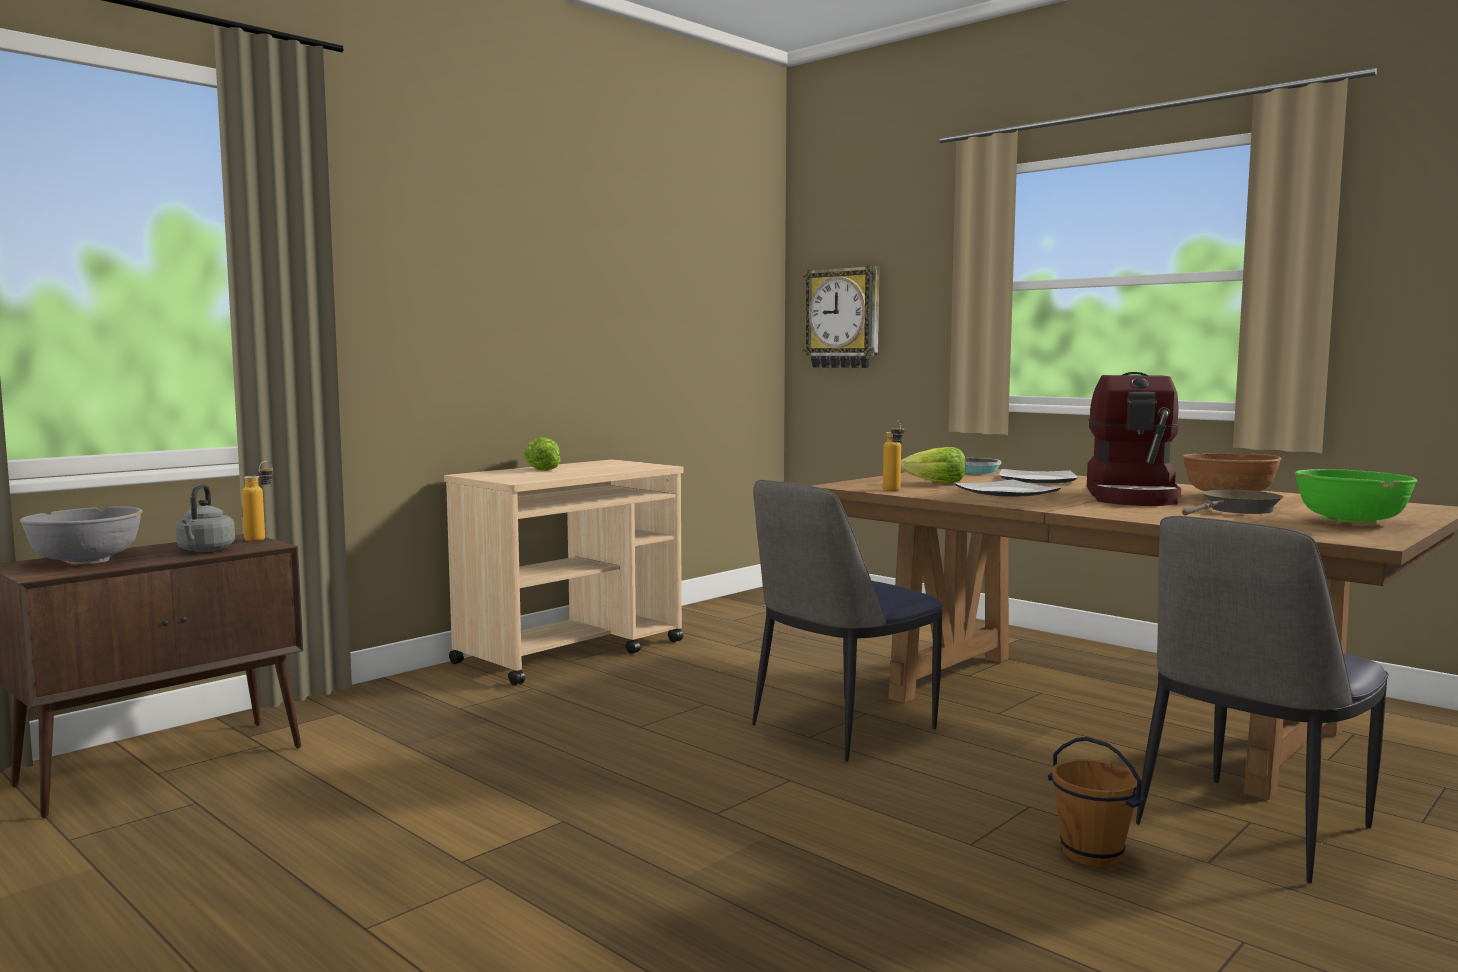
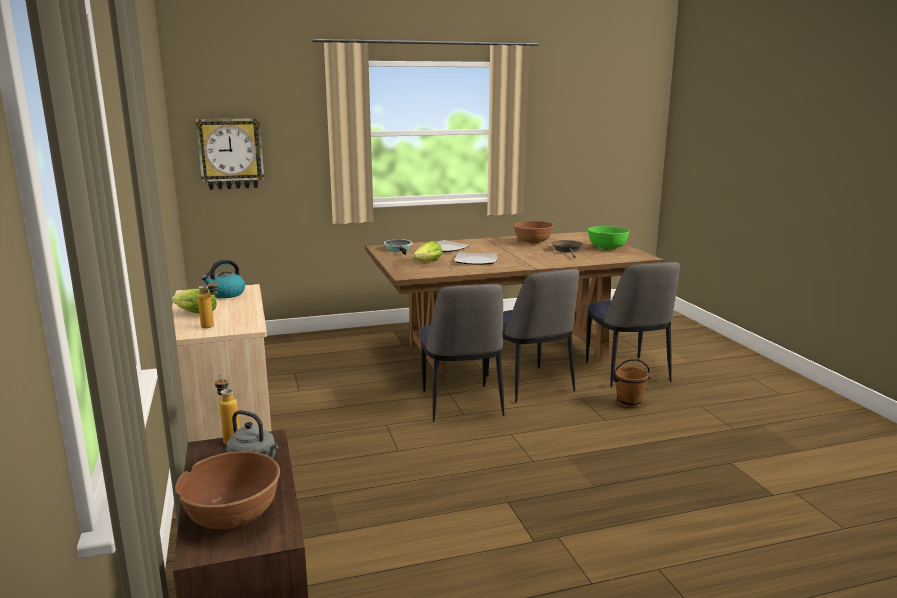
camera: 60 degrees left, 10 degrees up
grey bowl [20,507,142,565] -> brown bowl [175,451,280,529]
bottle [883,421,905,491] -> bottle moved to [198,279,218,328]
coffee machine [1087,372,1181,506] -> none
none -> kettle [201,260,245,298]
none -> chair [486,269,579,403]

